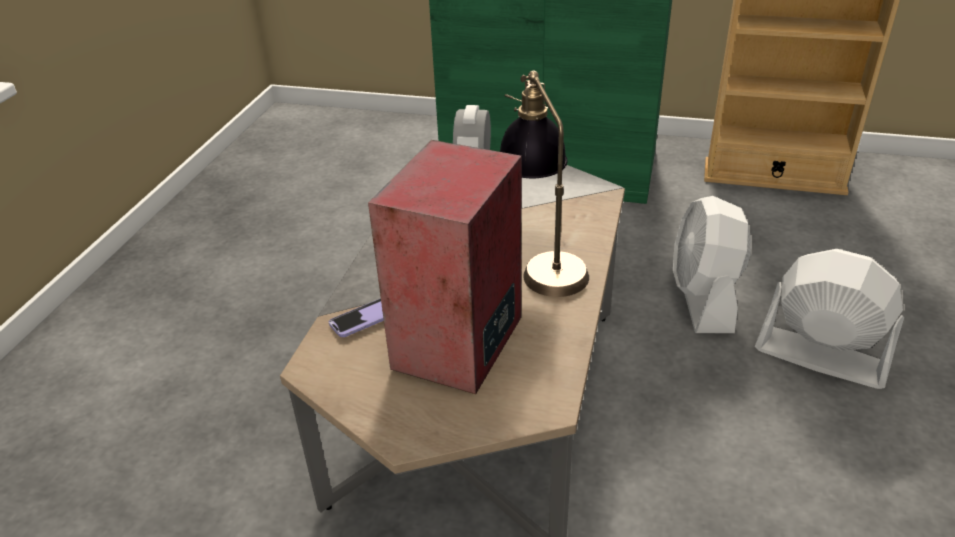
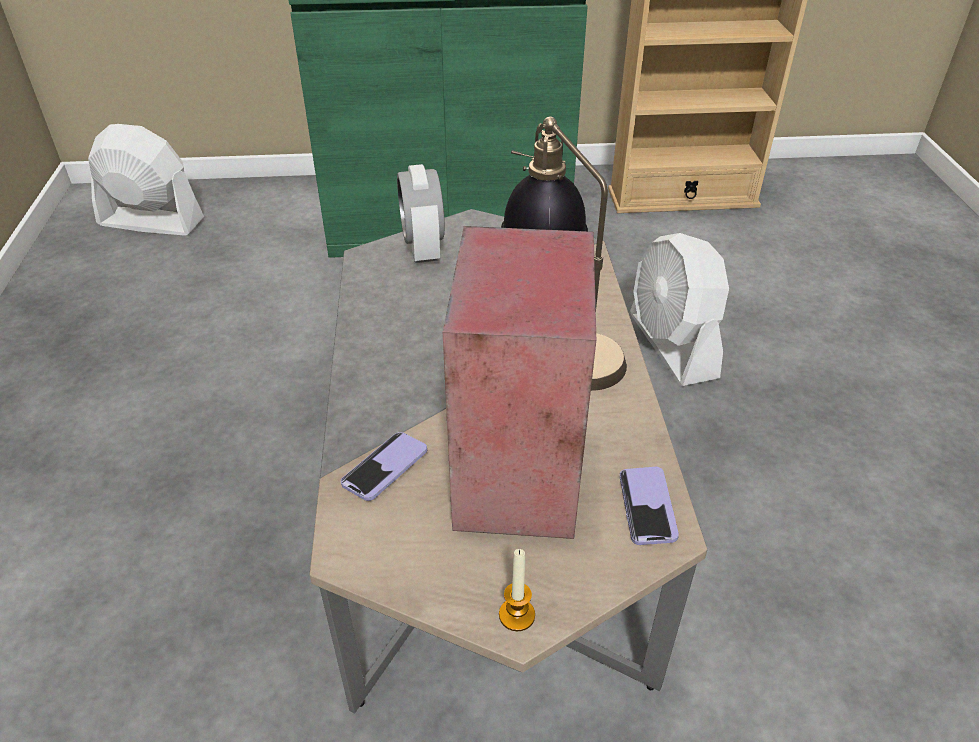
camera: 20 degrees left, 5 degrees up
white fan [755,249,904,389] -> white fan moved to [88,124,204,236]
none -> candle [499,549,535,631]
none -> phone [620,467,679,545]

